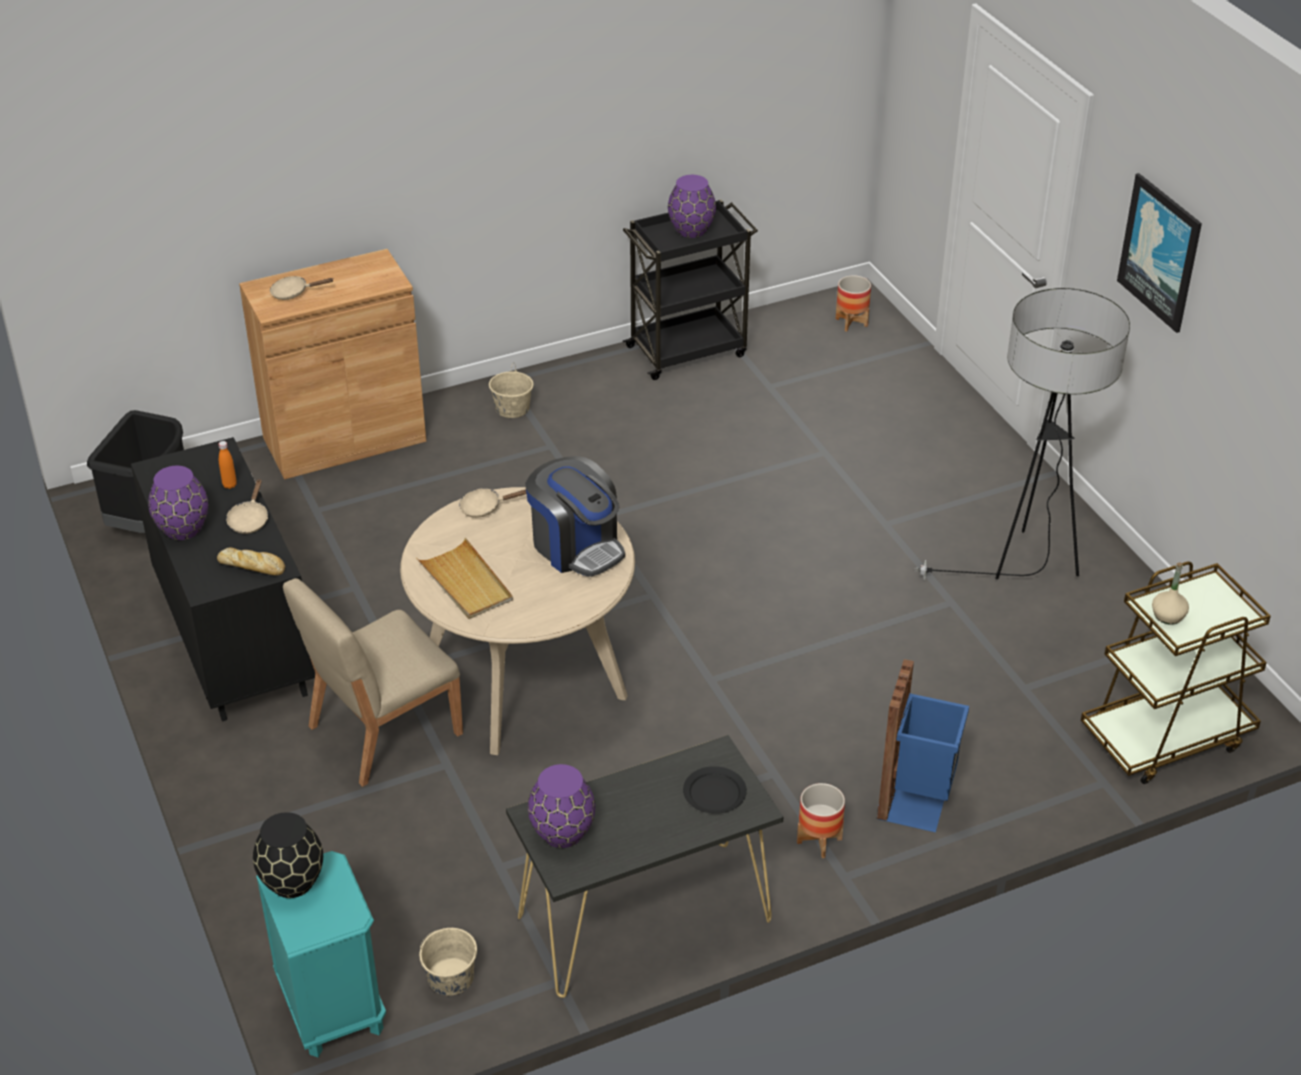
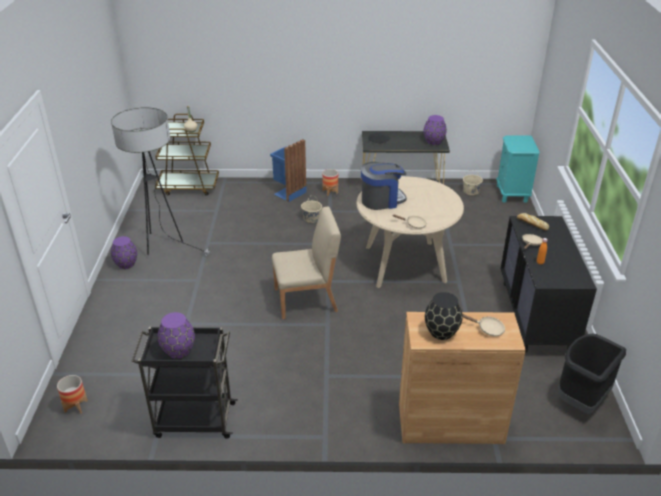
camera: 155 degrees left, 5 degrees down
purple vase [148,466,208,540] -> purple vase moved to [111,236,137,269]
black vase [253,812,323,898] -> black vase moved to [425,292,463,340]
beige chair [283,578,463,787] -> beige chair moved to [272,207,341,319]
beige tray [417,538,513,619] -> none
beige bucket [489,364,533,418] -> beige bucket moved to [301,195,322,223]
coffee machine [525,456,625,577] -> coffee machine turned 90 degrees clockwise [361,162,407,210]
picture [1117,173,1202,333] -> none

